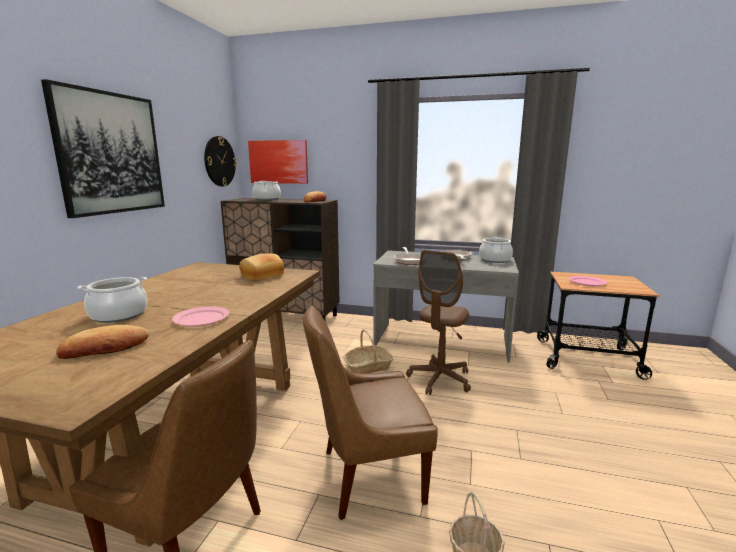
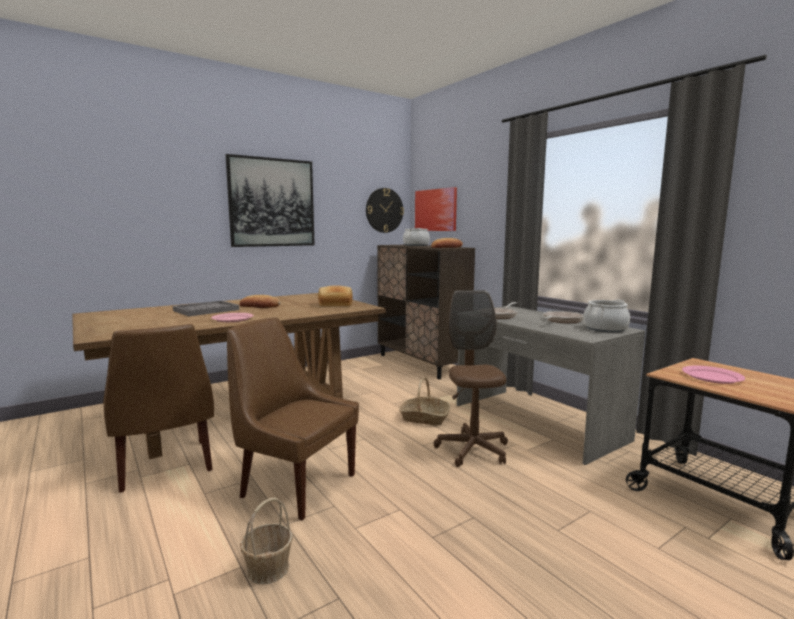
camera: 40 degrees right, 5 degrees down
bread [56,325,149,359] -> bread moved to [240,295,281,308]
cooking pot [77,277,148,323] -> grey tray [173,301,239,316]
brown office chair [406,250,471,395] -> brown office chair turned 105 degrees clockwise [434,290,508,467]

